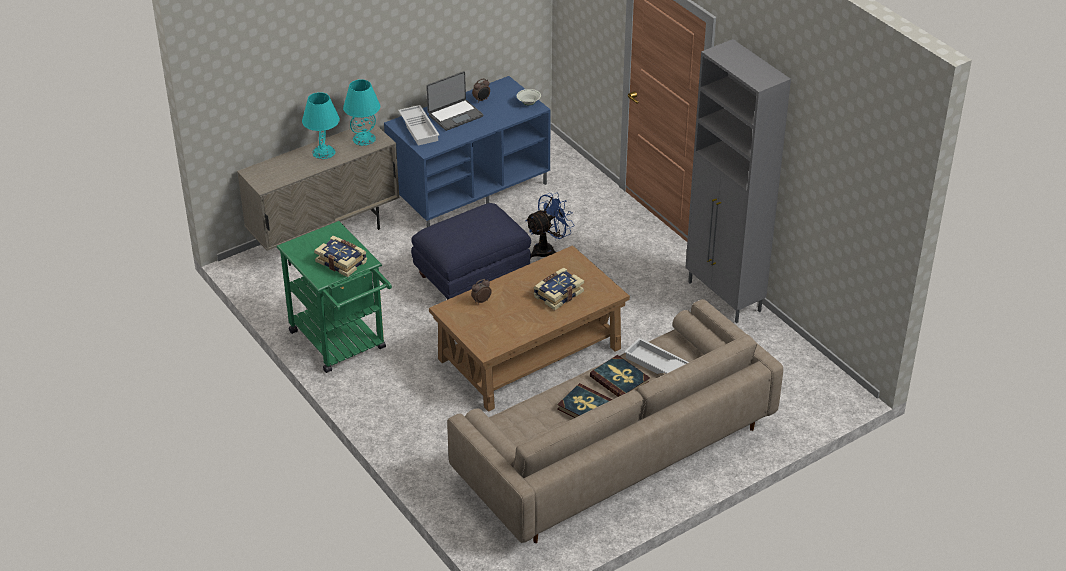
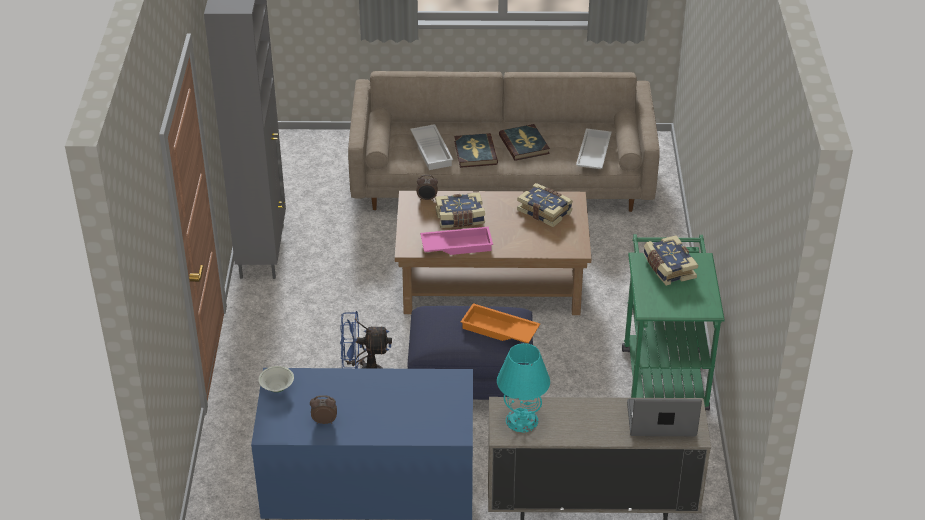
camera: 145 degrees left, 0 degrees up
turquoise table lamp [302,92,340,159] -> none
white tray [398,105,439,146] -> white tray moved to [576,128,612,169]
laptop [426,71,483,131] -> laptop moved to [627,399,702,436]
alarm clock [471,279,492,304] -> alarm clock moved to [416,175,438,201]
none -> pink tray [420,227,493,255]
none -> orange tray [461,303,540,343]
none -> book [517,183,573,227]

